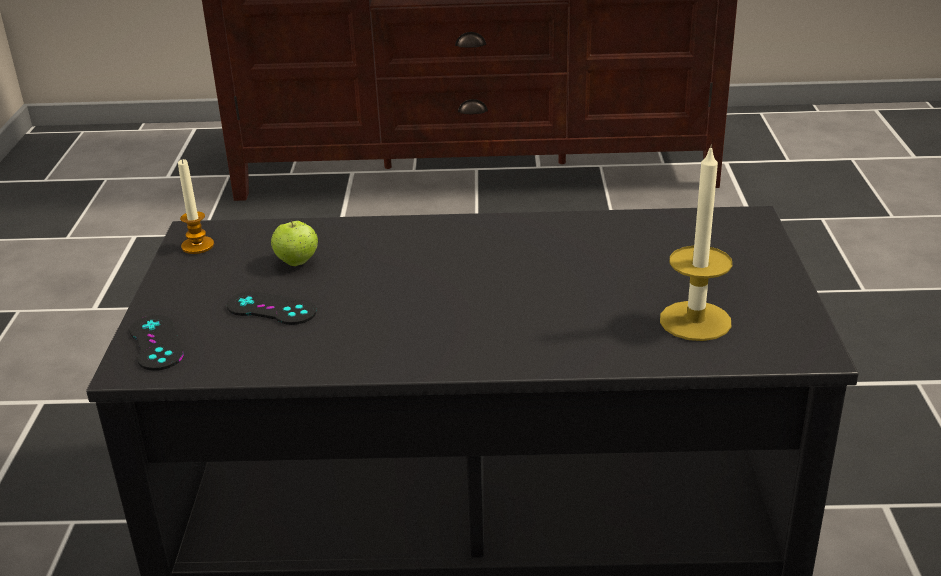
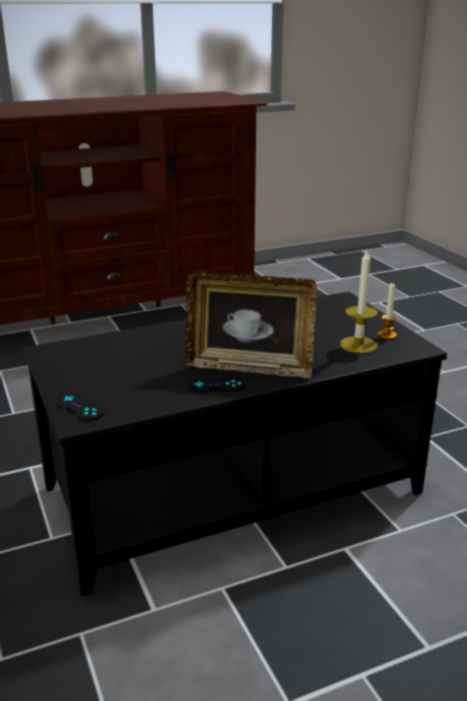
camera: 25 degrees left, 5 degrees down
candle [178,159,214,254] -> candle moved to [377,283,397,339]
black game controller [227,291,317,325] -> black game controller moved to [188,377,246,392]
apple [271,221,318,266] -> none
none -> picture frame [185,273,317,378]

